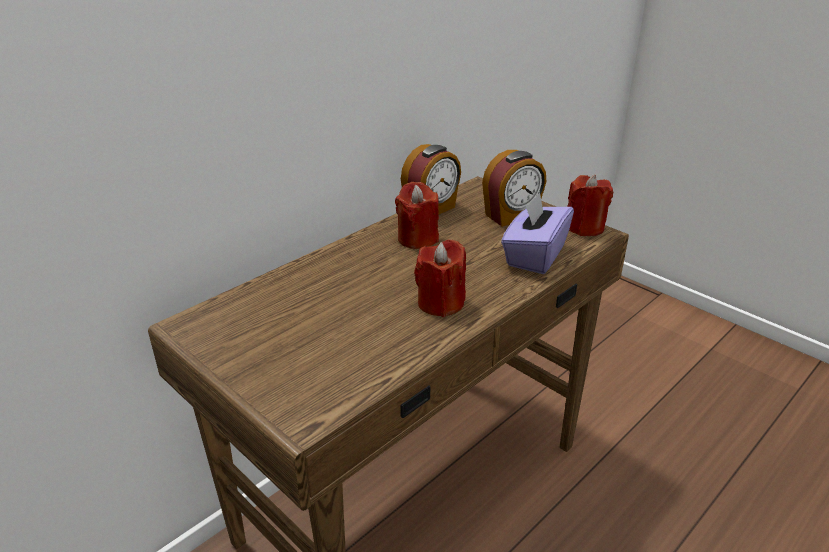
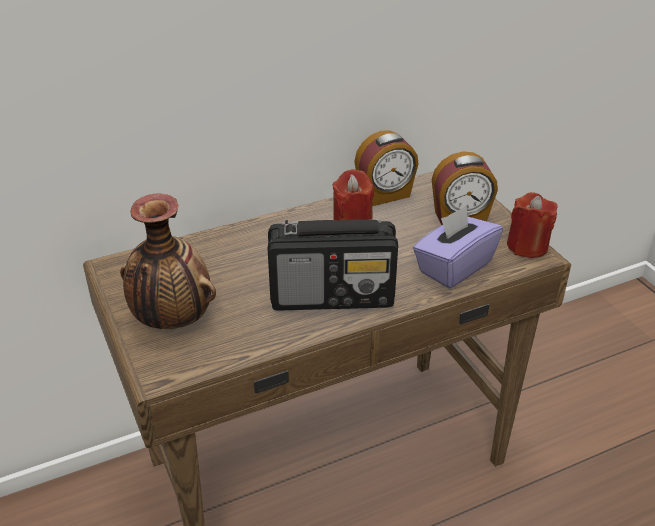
camera: 20 degrees right, 5 degrees up
red candle [414,240,466,317] -> radio [268,219,398,311]
none -> vase [120,193,216,329]

